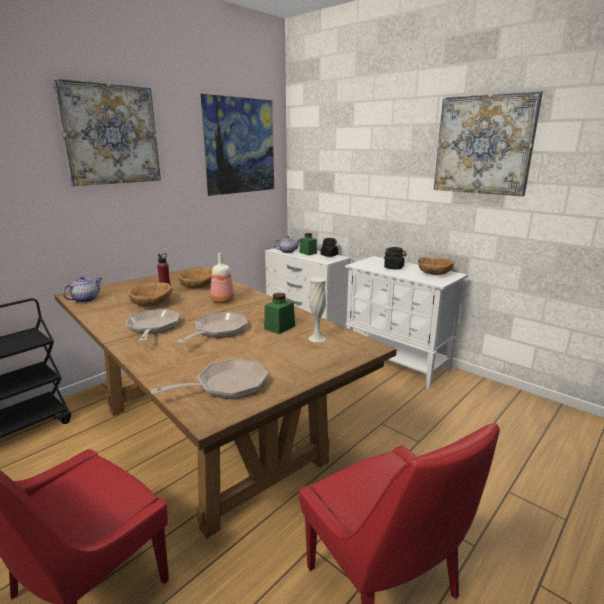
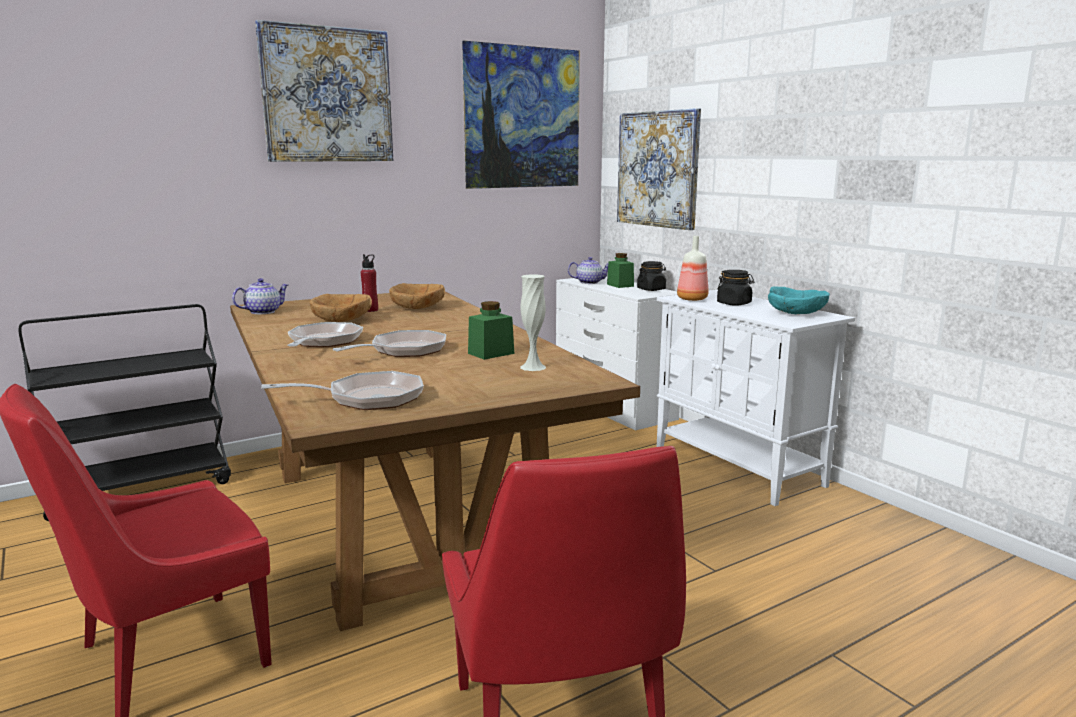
camera: 15 degrees right, 5 degrees down
bottle [210,252,235,303] -> bottle moved to [677,236,708,301]
brown bowl [418,257,454,275] -> turquoise bowl [768,287,830,314]
picture [434,91,543,196] -> picture moved to [617,108,701,230]

